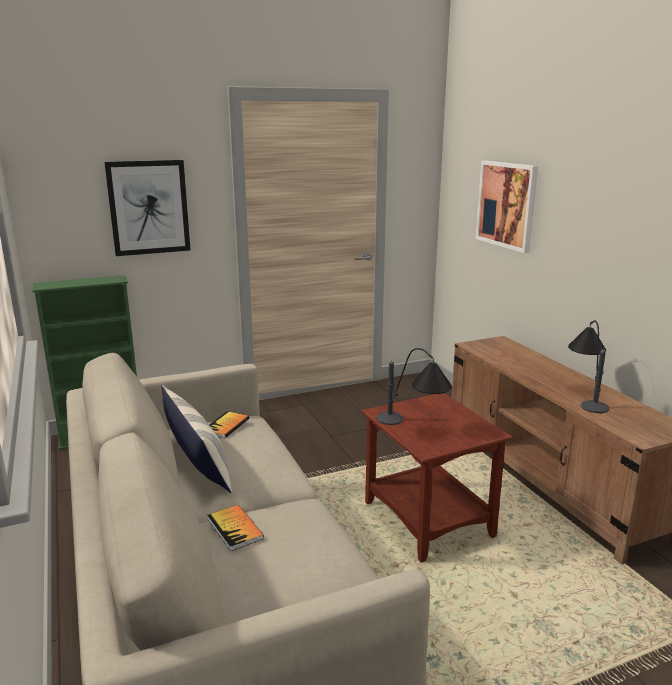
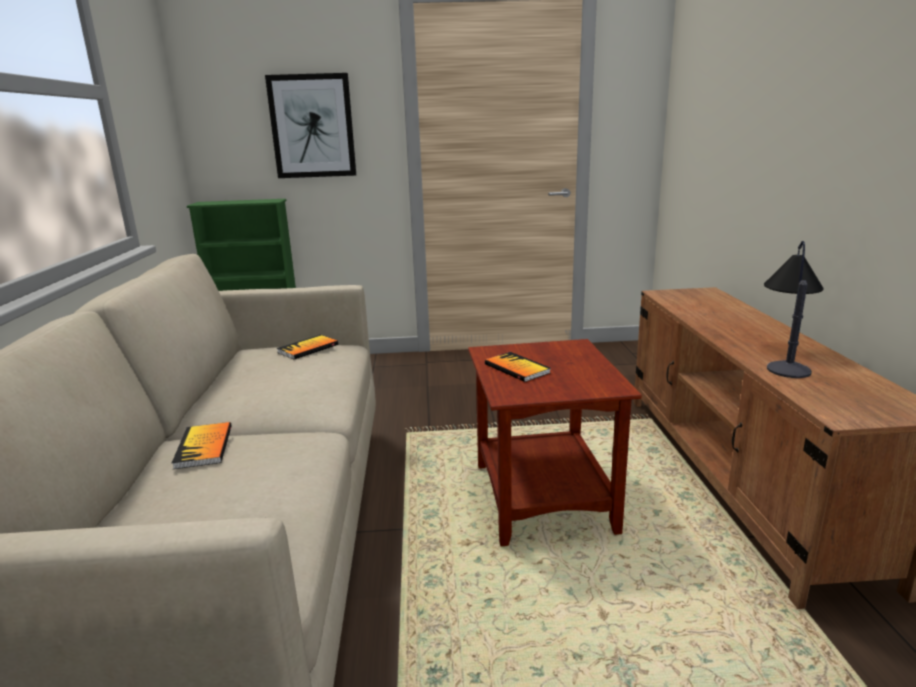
camera: 20 degrees right, 0 degrees up
pillow [161,385,232,493] -> none
table lamp [376,348,452,425] -> book [485,352,551,382]
picture [476,161,538,253] -> none

